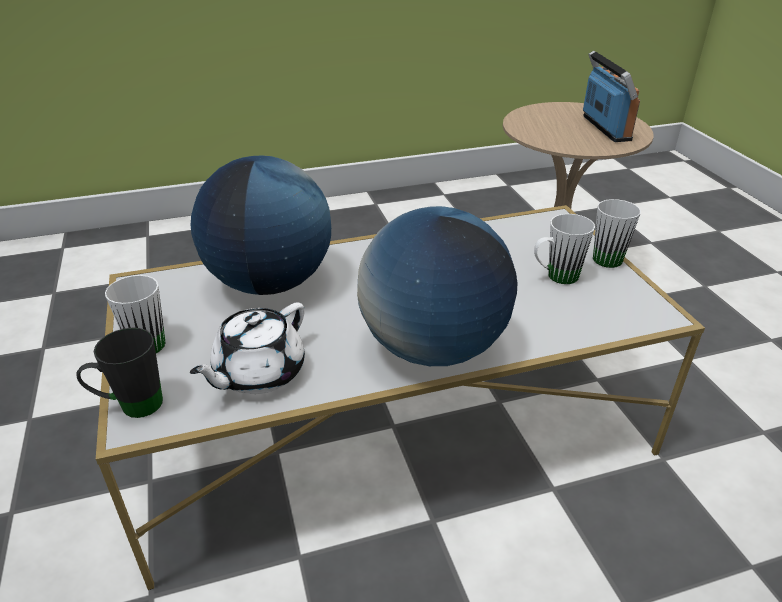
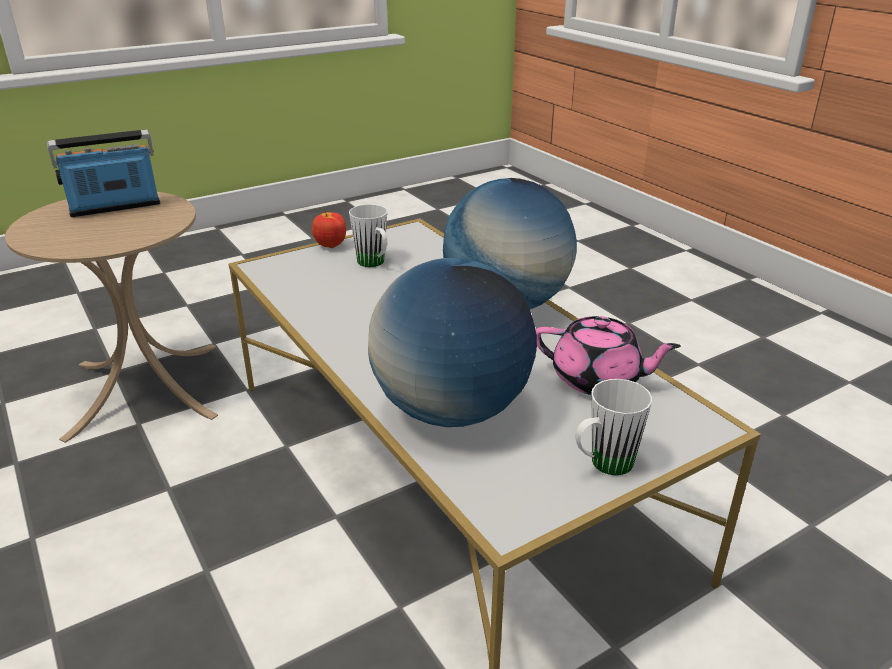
camera: 105 degrees left, 5 degrees down
black mug [76,327,163,418] -> none
white teapot [190,302,305,394] -> pink teapot [536,316,681,395]
white mug [593,199,641,268] -> apple [312,211,346,248]

